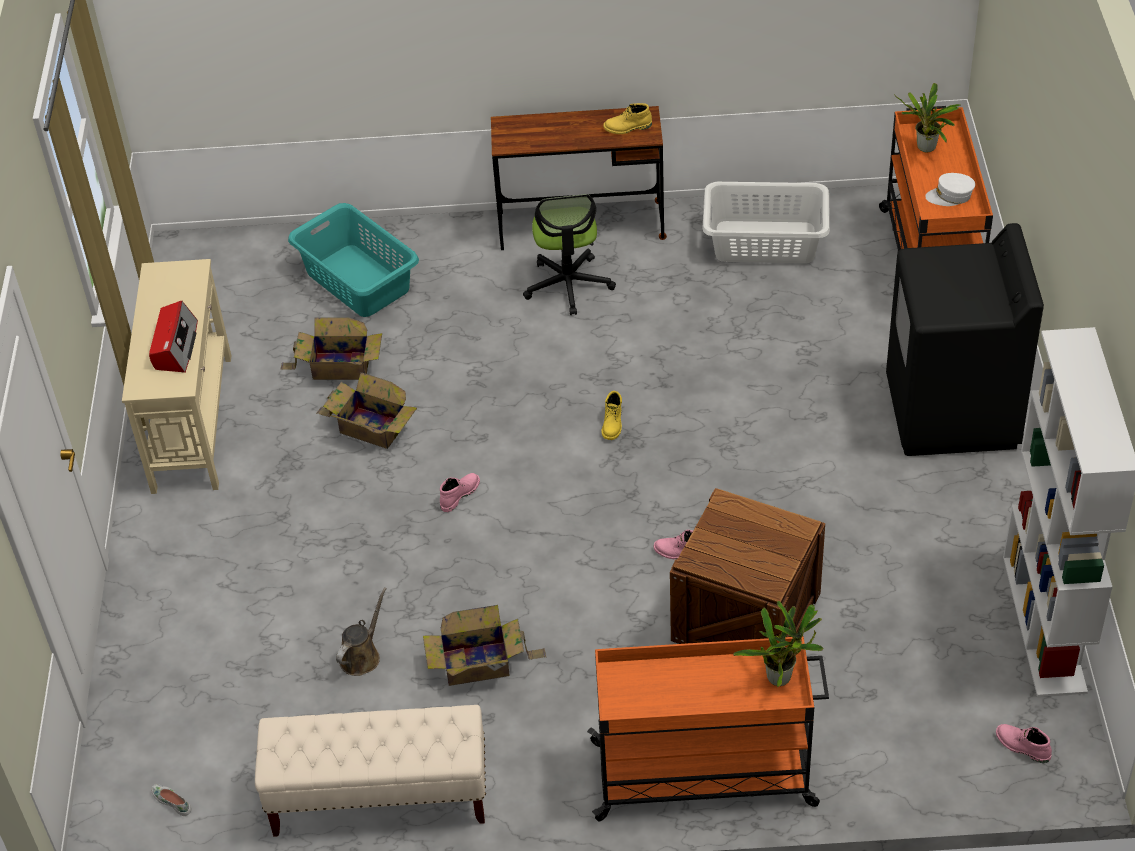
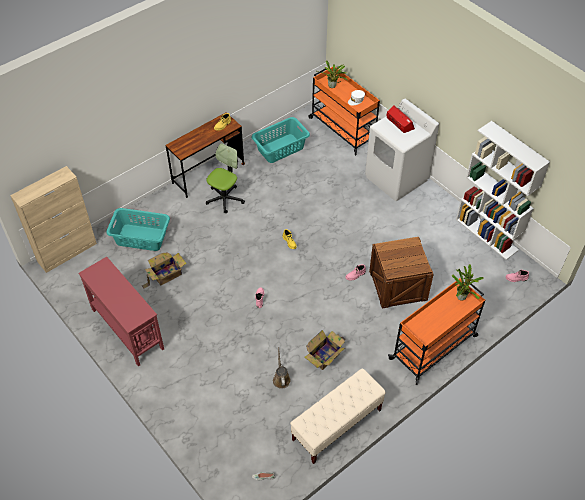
camera: 40 degrees left, 5 degrees up
beige console table [122,259,231,494] -> red console table [78,257,164,366]
radio [149,301,198,373] -> radio moved to [387,106,415,133]
cardboard box [317,372,417,449] -> none
office chair [523,194,616,315] -> office chair turned 105 degrees counterclockwise [206,143,245,214]
white laundry basket [702,182,830,263] -> turquoise laundry basket [251,117,310,163]
black washing machine [886,223,1044,456] -> white washing machine [365,99,439,201]
none -> beige cabinet [10,166,97,273]

